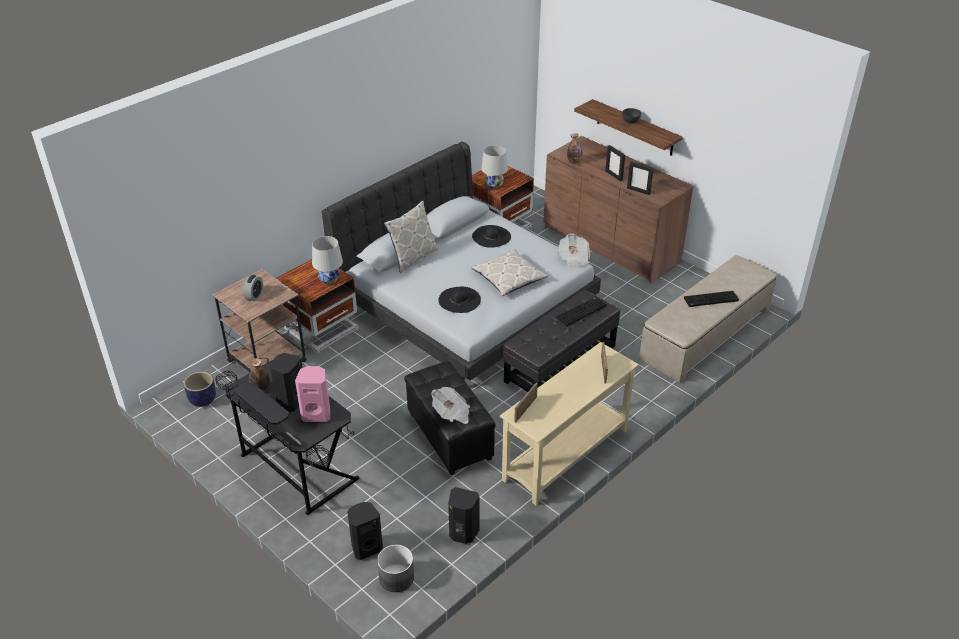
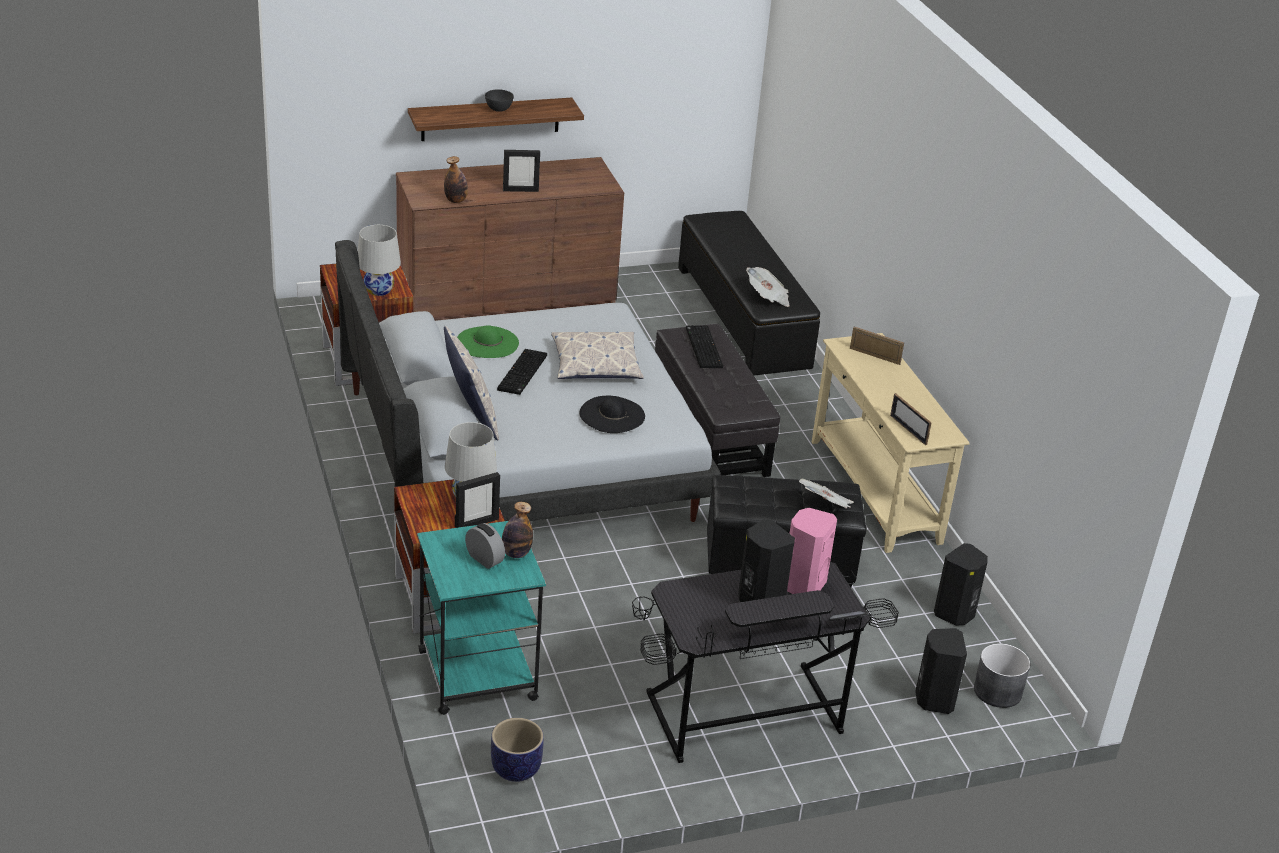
camera: 65 degrees left, 5 degrees down
brown cart [213,269,307,372] -> turquoise cart [417,521,546,715]
bottle [249,358,270,391] -> bottle moved to [502,502,533,558]
black hat [472,225,511,248] -> green hat [457,325,519,358]
newspaper [558,234,590,269] -> newspaper moved to [746,267,789,307]
picture frame [627,161,654,195] -> picture frame moved to [455,472,500,528]
beige bench [639,255,777,383] -> black bench [678,211,820,375]
keyboard [684,291,739,307] -> keyboard moved to [497,349,547,395]

